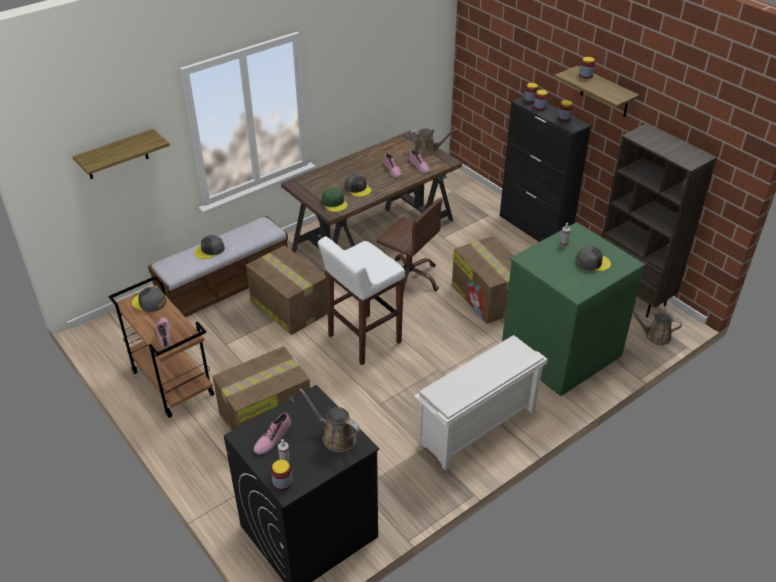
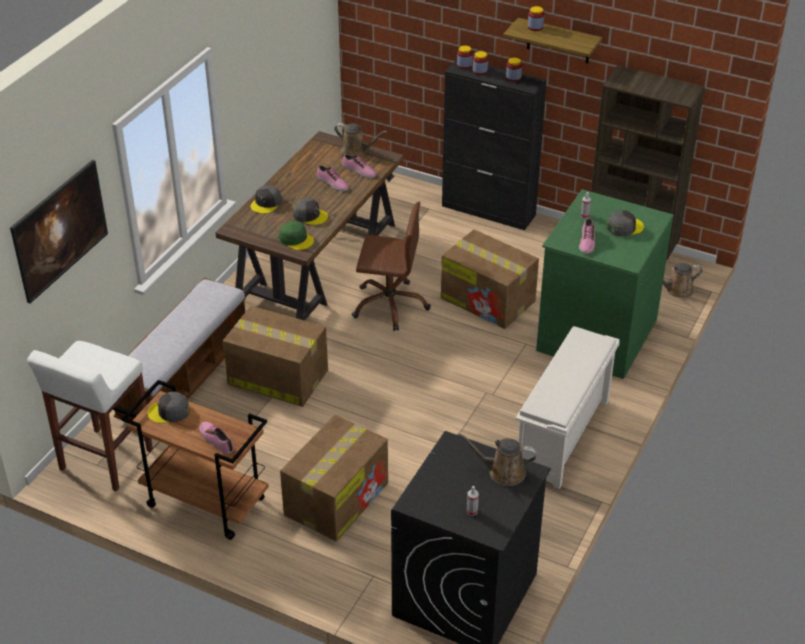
camera: 25 degrees left, 0 degrees up
shelf [73,129,170,179] -> picture [10,160,108,303]
grey cap [194,235,225,259] -> grey cap moved to [251,185,282,214]
shoe [254,412,291,454] -> shoe moved to [579,218,595,254]
jar [271,459,293,490] -> none
white stool [318,236,405,365] -> white stool moved to [27,341,153,491]
brown watering can [409,128,457,157] -> brown watering can turned 45 degrees clockwise [334,123,387,157]

